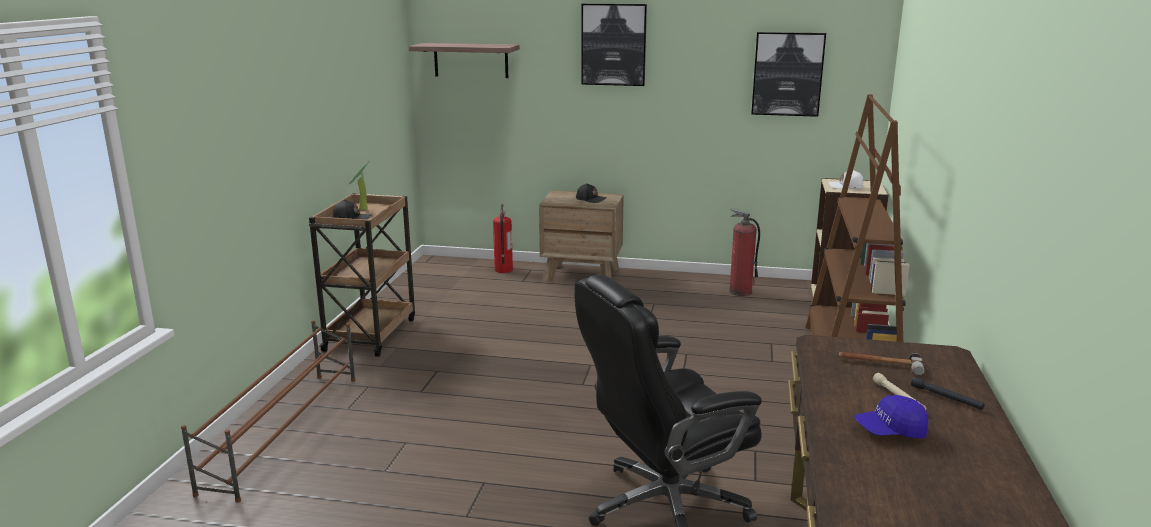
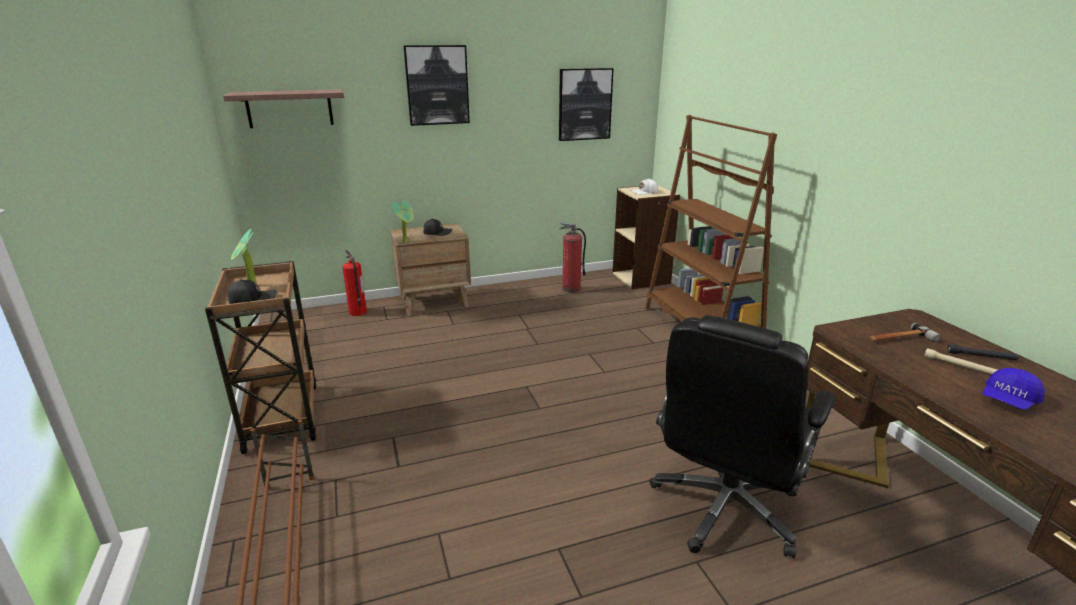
camera: 30 degrees left, 5 degrees up
none -> potted plant [392,200,414,242]

